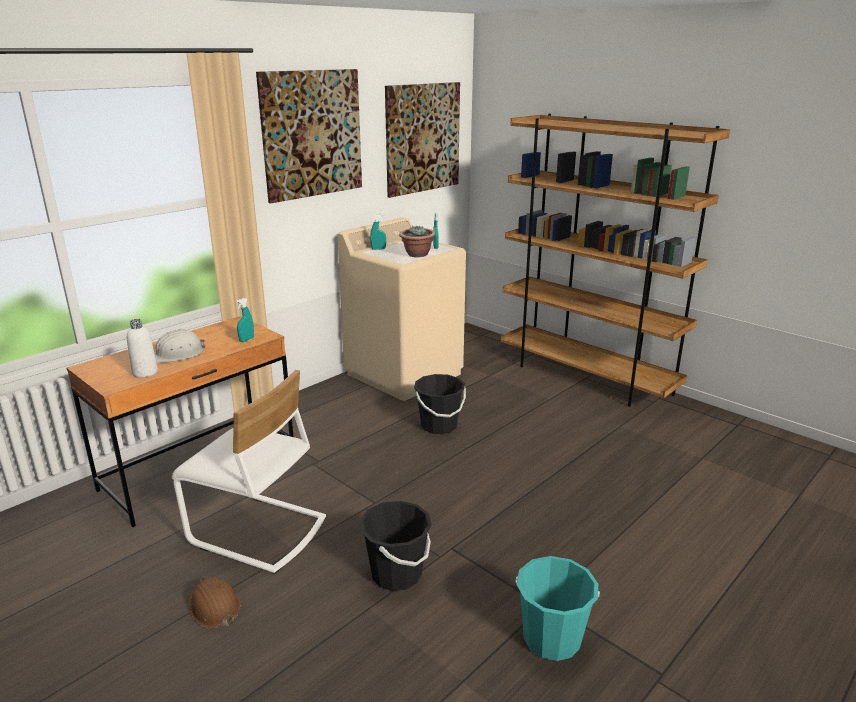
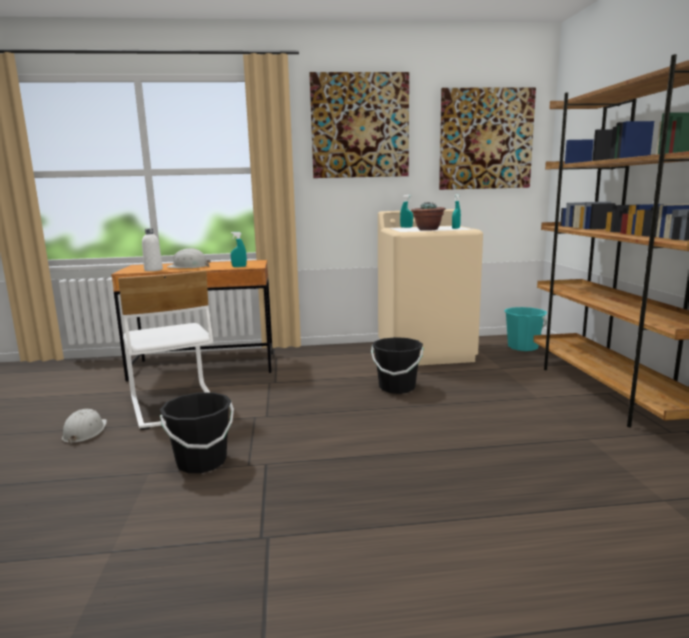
camera: 40 degrees right, 10 degrees down
brown hard hat [188,577,241,628] -> white hard hat [62,409,107,445]
turquoise bucket [516,556,600,661] -> turquoise bucket moved to [504,307,547,351]

